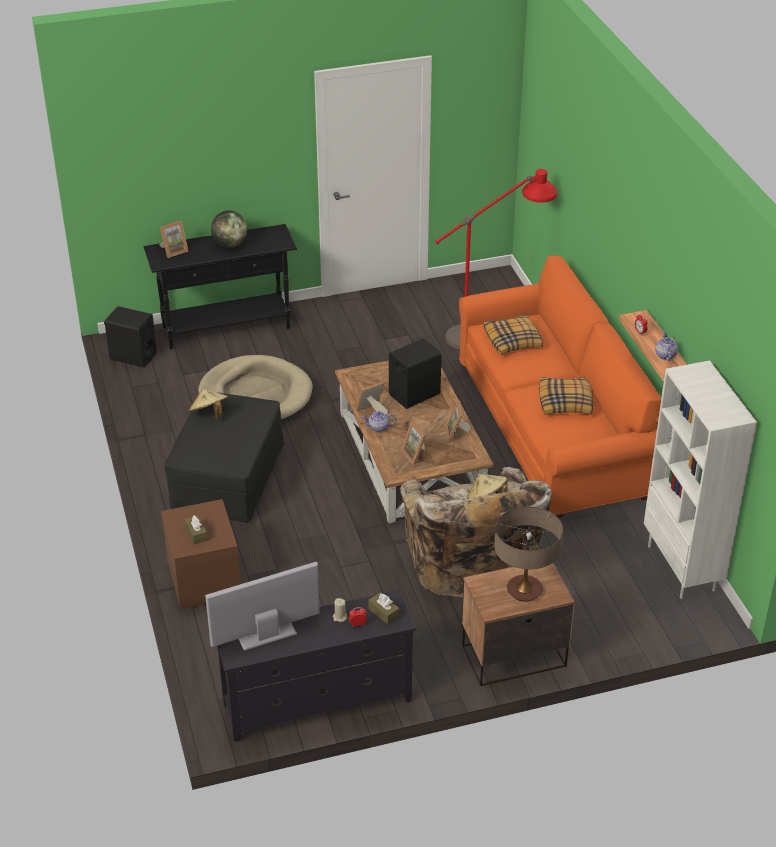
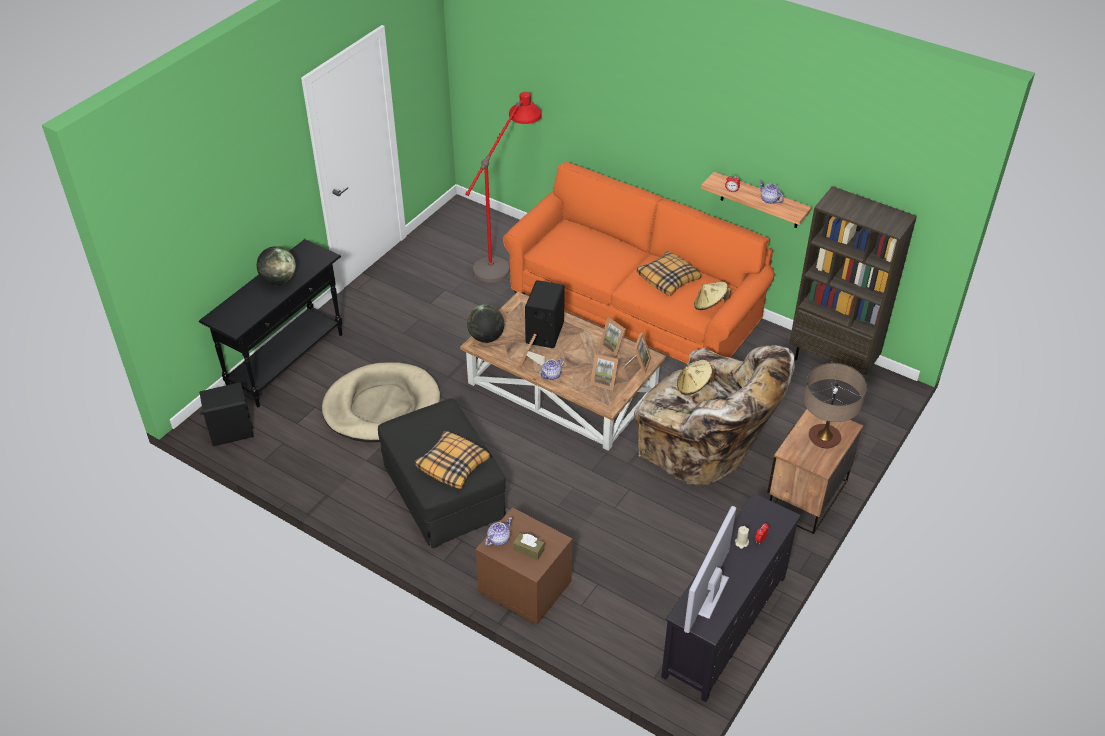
camera: 40 degrees left, 5 degrees up
picture frame [160,221,188,258] -> picture frame moved to [624,333,651,374]
beige hat [188,388,228,419] -> beige hat moved to [694,282,731,310]
brown tissue box [368,593,399,624] -> none
pillow [484,315,543,355] -> pillow moved to [415,431,490,489]
white bookcase [644,360,757,599] -> brown bookcase [789,186,917,375]
none -> globe [467,305,504,343]
none -> teapot [485,518,512,546]

